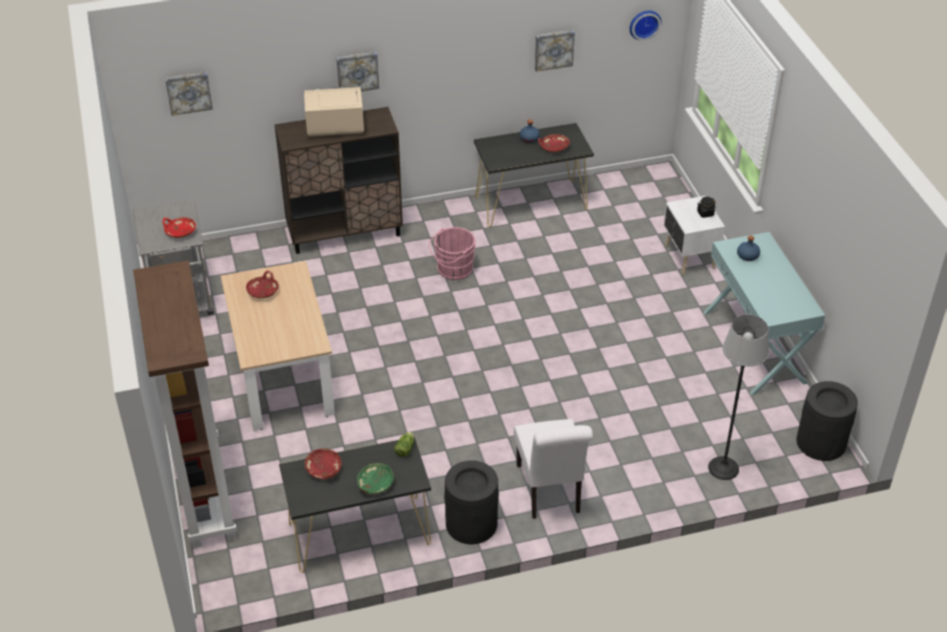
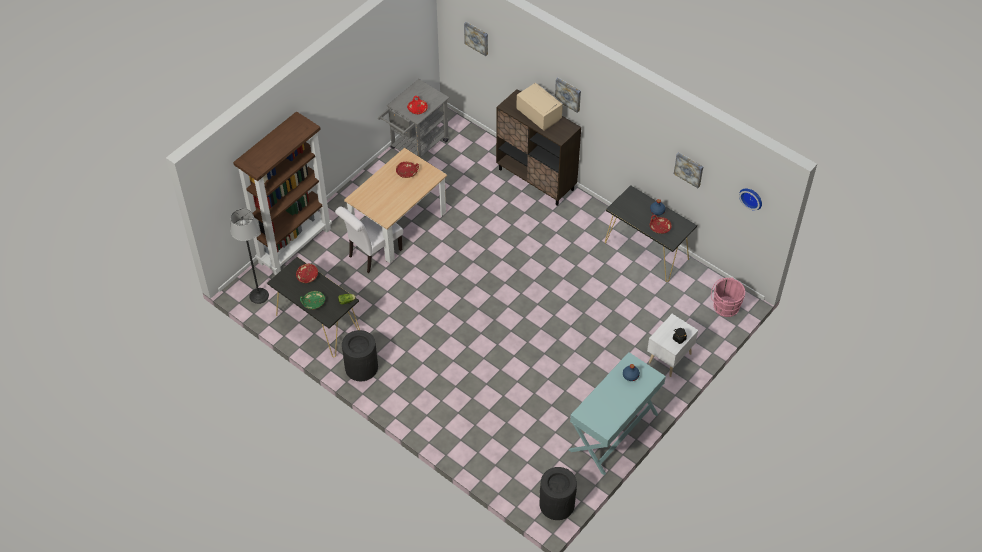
camera: 55 degrees right, 10 degrees up
pink bucket [429,227,476,280] -> pink bucket moved to [711,278,745,317]
white chair [514,419,593,519] -> white chair moved to [335,207,403,273]
floor lamp [708,315,769,480] -> floor lamp moved to [230,209,269,304]

